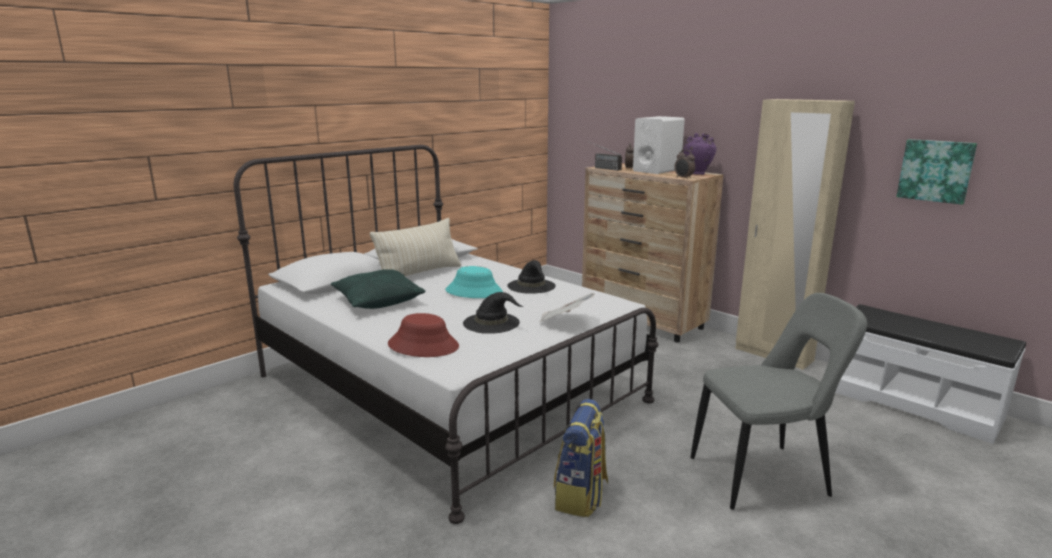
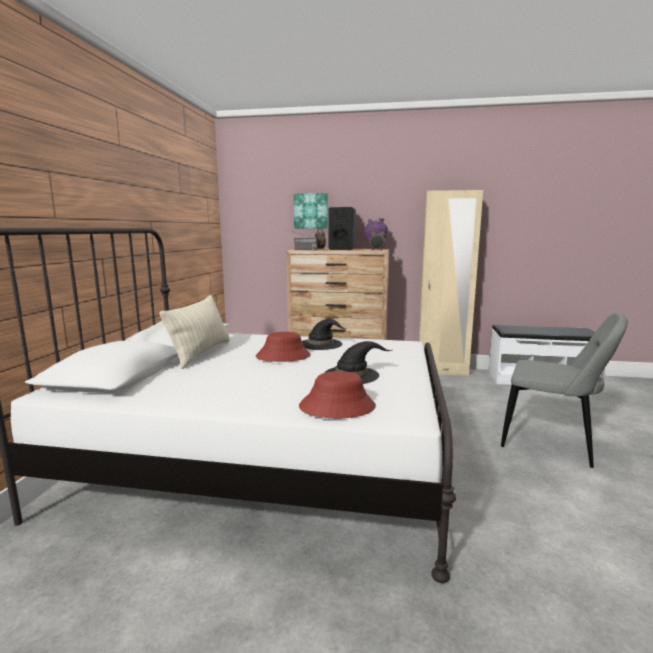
camera: 35 degrees left, 5 degrees down
green pillow [331,269,425,309] -> none
turquoise hat [445,266,503,298] -> red hat [256,332,311,362]
newspaper [540,292,595,322] -> none
backpack [554,399,608,518] -> none
white speaker [633,116,685,174] -> black speaker [328,207,356,250]
grey chair [691,293,867,510] -> grey chair turned 75 degrees clockwise [501,313,628,468]
picture [897,139,977,205] -> picture moved to [294,193,328,228]

